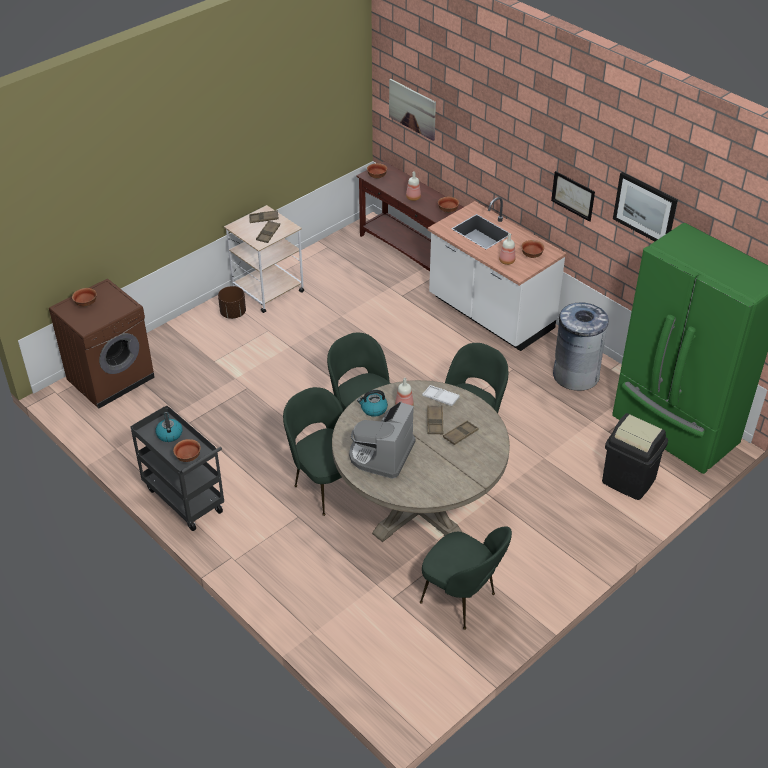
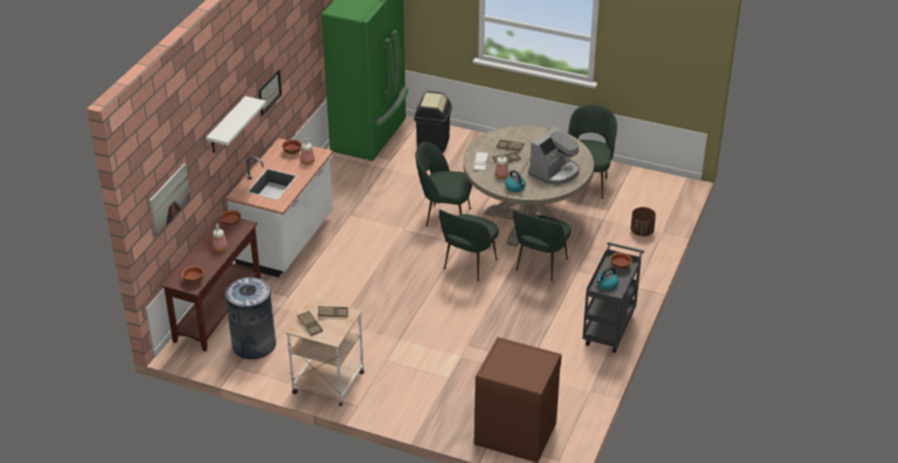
camera: 115 degrees left, 5 degrees down
bowl [72,288,97,307] -> none
brown planter [218,286,246,319] -> brown planter moved to [631,207,656,236]
coffee machine [349,401,416,479] -> coffee machine turned 45 degrees counterclockwise [528,126,580,185]
grey trash can [553,302,609,391] -> grey trash can moved to [225,277,276,359]
picture [613,172,678,241] -> none
none -> white shelf [206,96,266,153]

